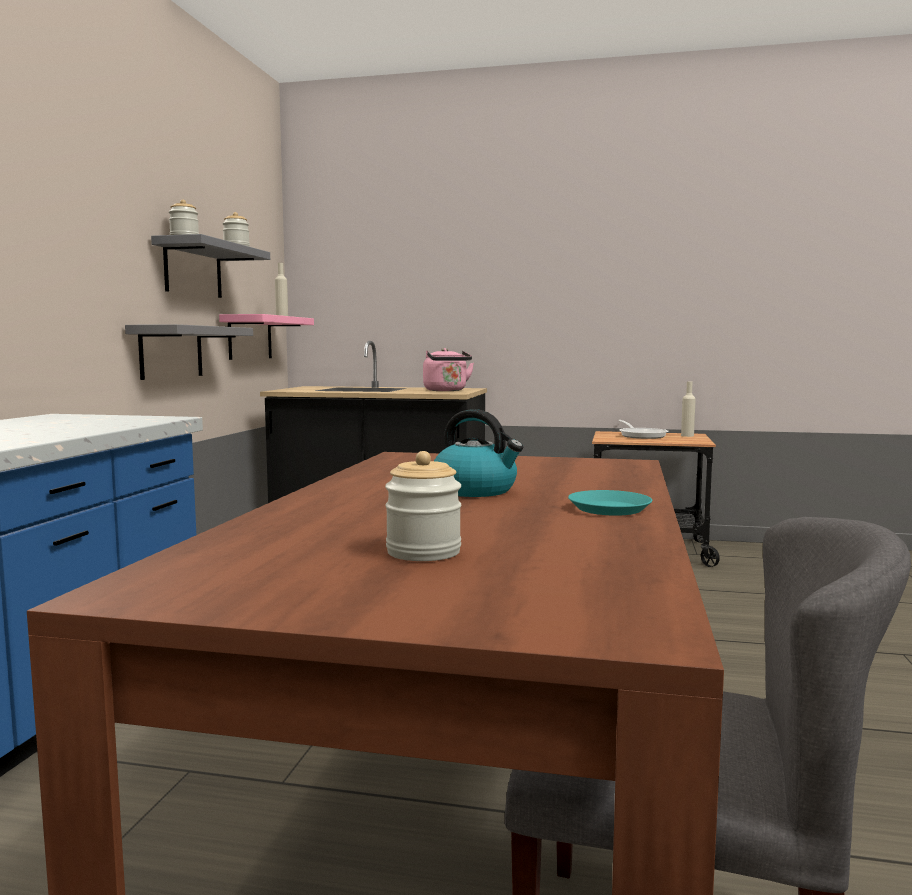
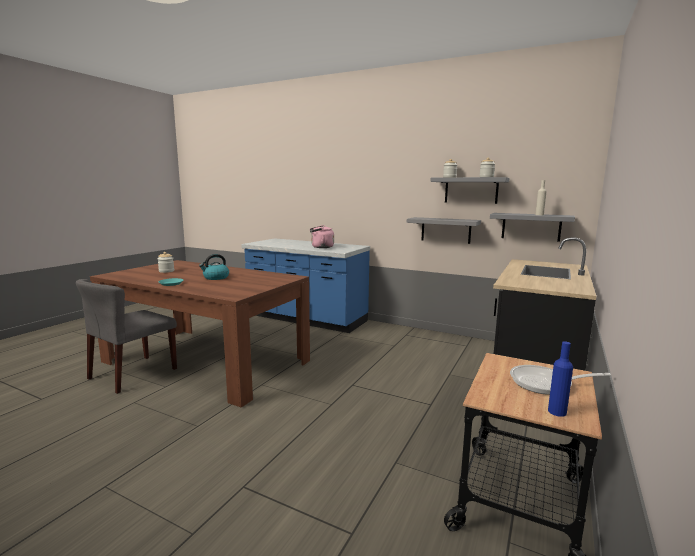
camera: 105 degrees right, 5 degrees up
pink shelf [219,314,314,360] -> grey shelf [490,213,575,242]
pink kettle [423,348,474,391] -> pink kettle moved to [310,225,334,248]
beige bottle [681,381,696,437] -> blue bottle [548,341,573,417]

